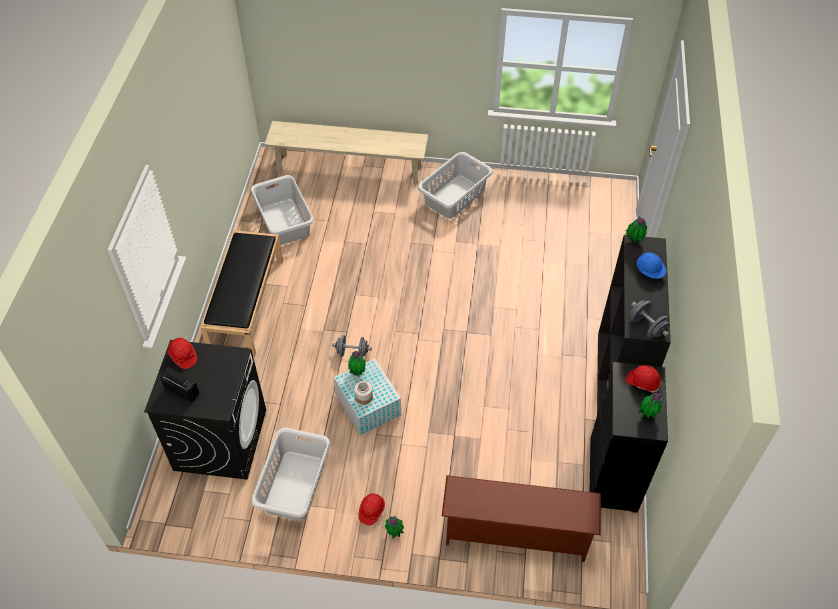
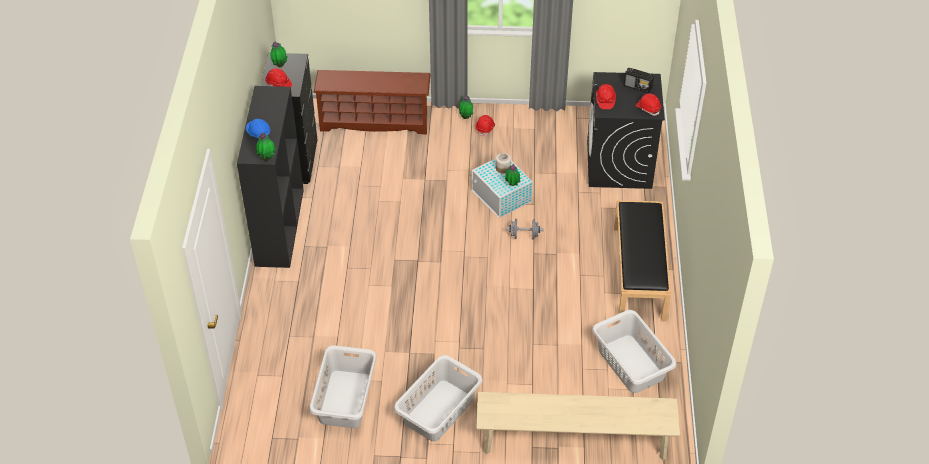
camera: 175 degrees right, 5 degrees down
grey laundry basket [251,428,330,521] -> grey laundry basket moved to [310,345,377,428]
grey dumbbell [631,301,670,338] -> none
none -> red hard hat [596,84,616,109]

